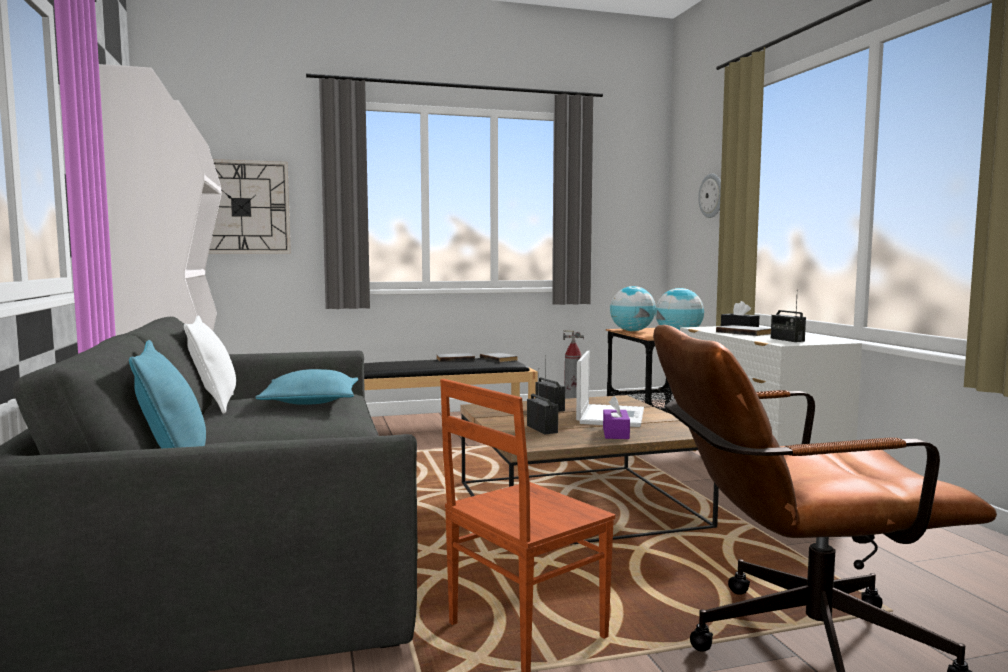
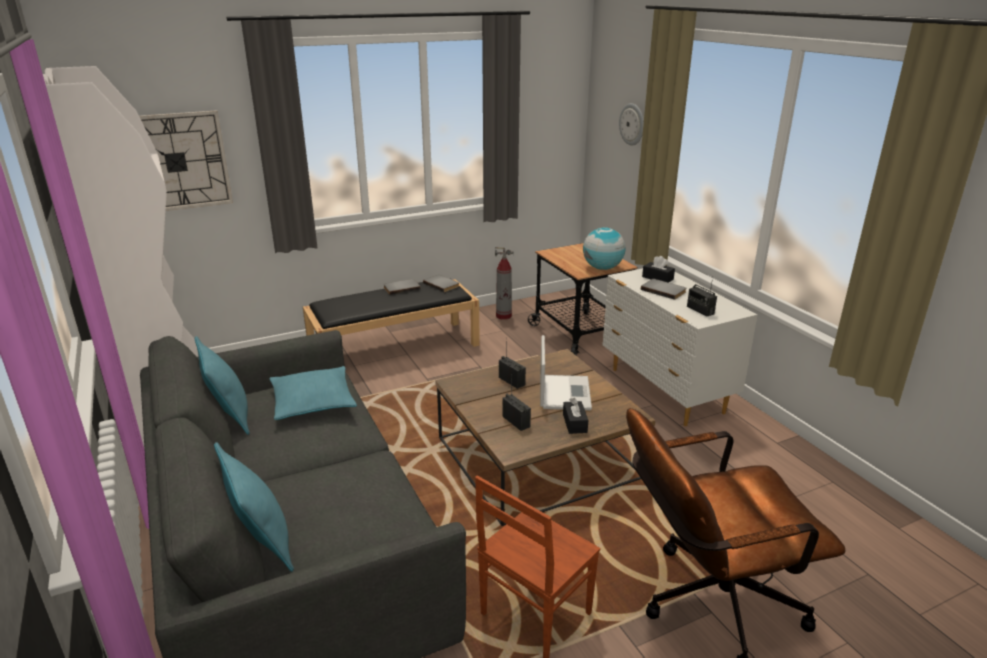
camera: 10 degrees left, 20 degrees up
white pillow [184,316,236,414] -> turquoise pillow [195,336,250,435]
purple tissue box [603,396,630,439] -> black tissue box [563,398,588,434]
globe [610,286,656,331] -> none

